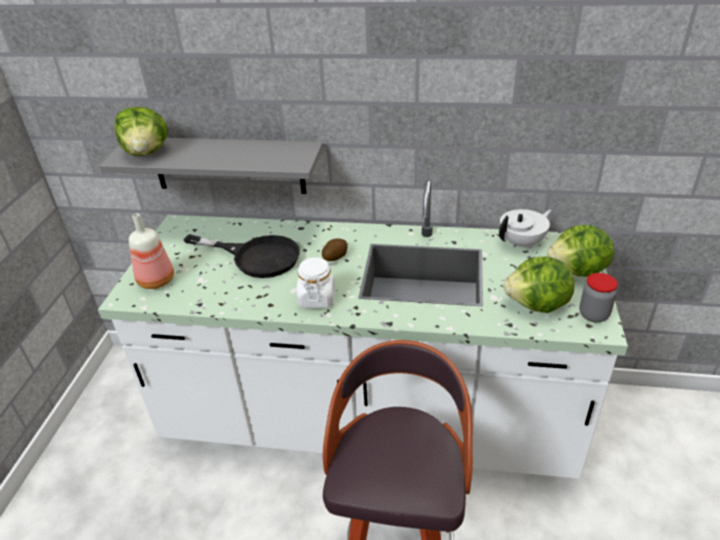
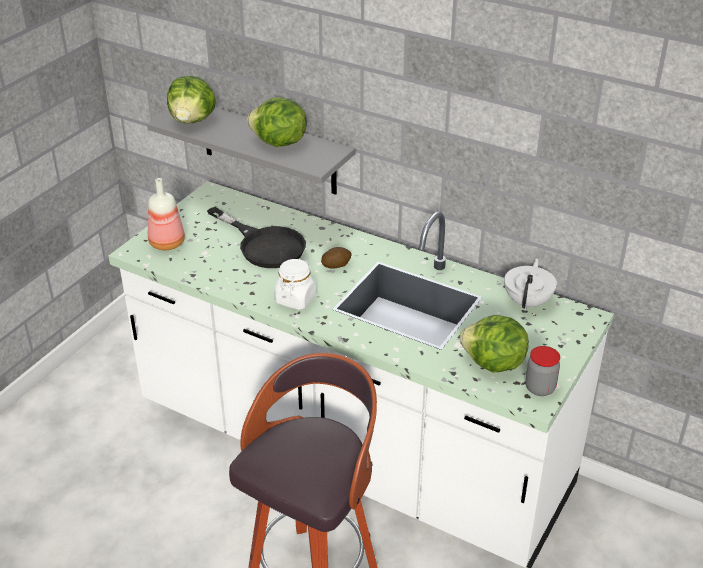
camera: 20 degrees right, 0 degrees up
white teapot [499,209,552,249] -> white teapot turned 60 degrees counterclockwise [504,258,557,310]
lettuce [547,225,614,277] -> lettuce moved to [247,98,307,147]

